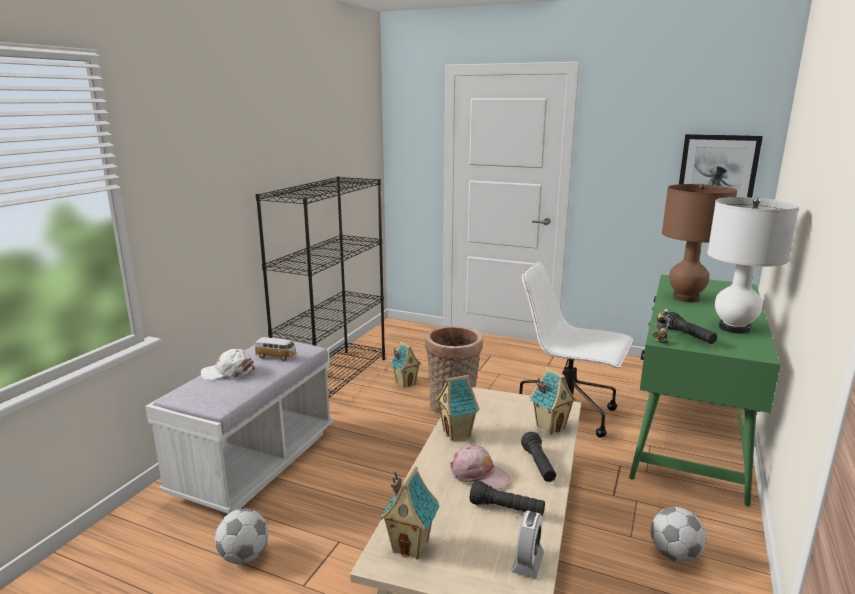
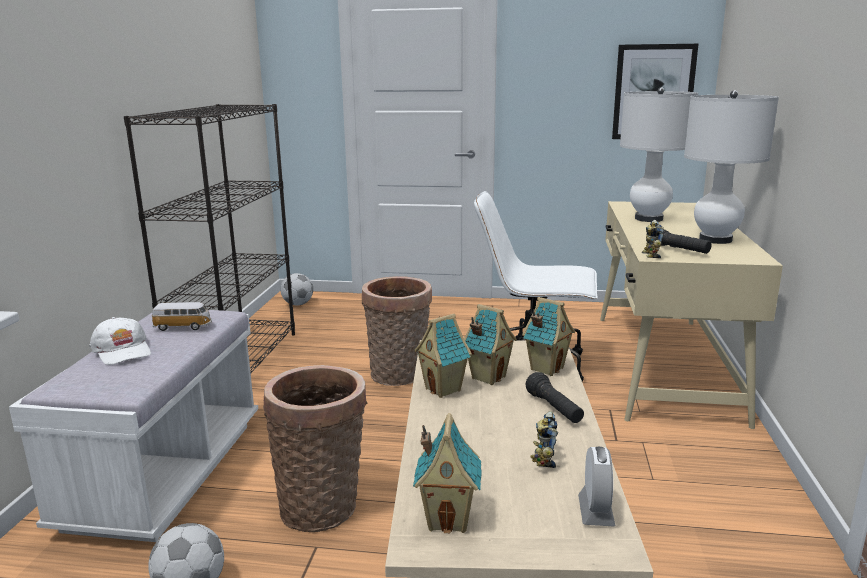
camera: 15 degrees left, 0 degrees up
white cap [201,349,255,380] -> white cap turned 105 degrees counterclockwise [90,317,151,365]
toy house [390,341,421,388] -> toy house moved to [464,304,517,385]
pink cap [450,445,510,490] -> none
black flashlight [470,480,545,515] -> toy robot [530,411,558,468]
green desk [629,274,780,506] -> beige desk [600,201,783,429]
football [651,507,706,562] -> football moved to [280,273,313,306]
brown table lamp [662,184,737,302] -> white table lamp [620,87,698,222]
none -> basket [263,365,367,532]

